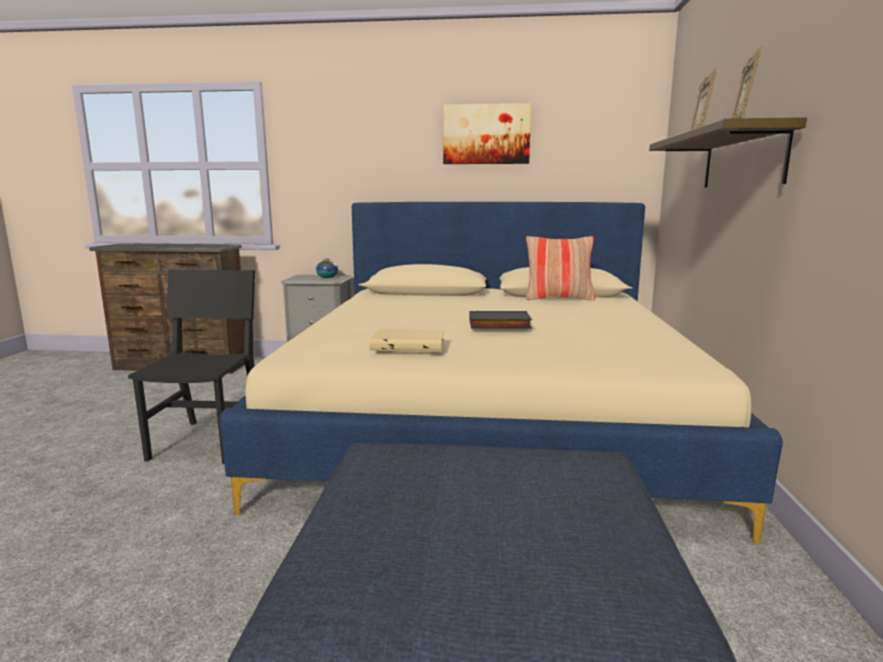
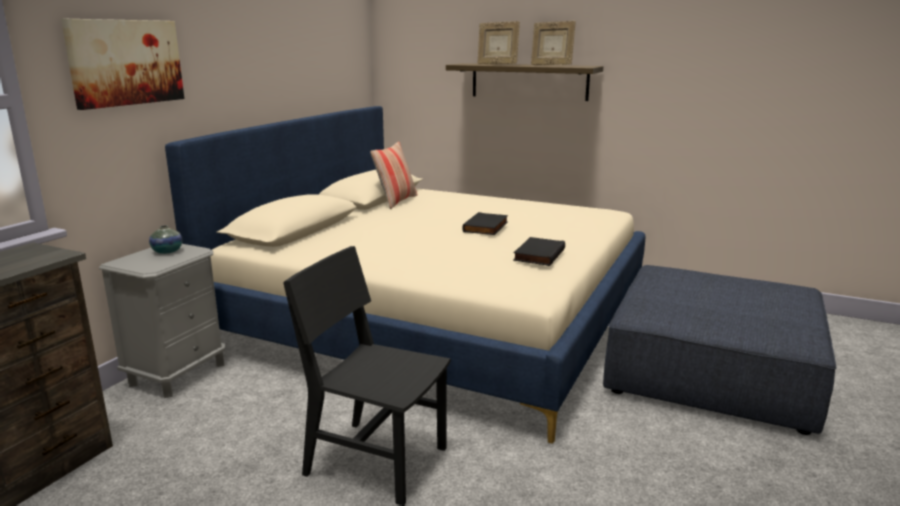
camera: 70 degrees left, 5 degrees up
beige book [369,329,444,352] -> black book [513,237,565,266]
picture [443,103,531,164] -> picture moved to [61,19,184,110]

